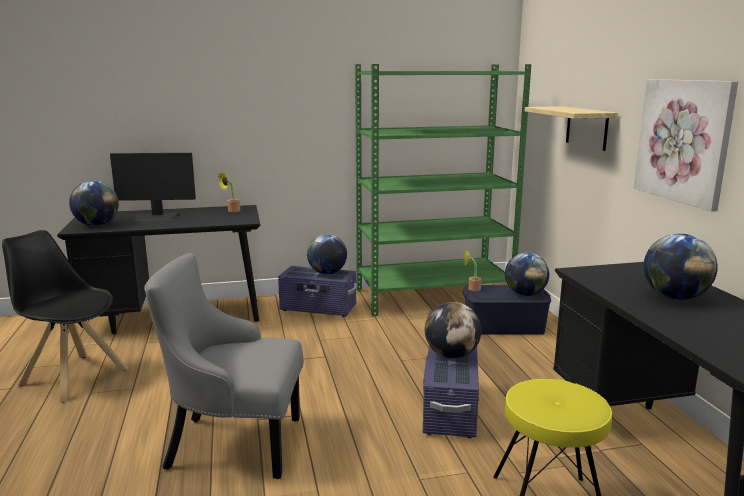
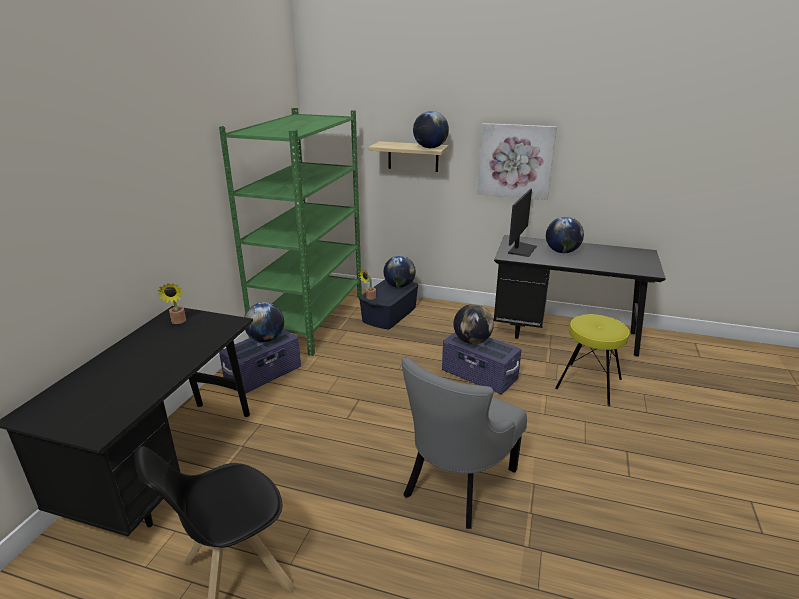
camera: 60 degrees left, 10 degrees up
globe [69,181,119,226] -> globe moved to [413,111,449,148]
monitor [110,153,196,221] -> monitor moved to [508,189,537,257]

